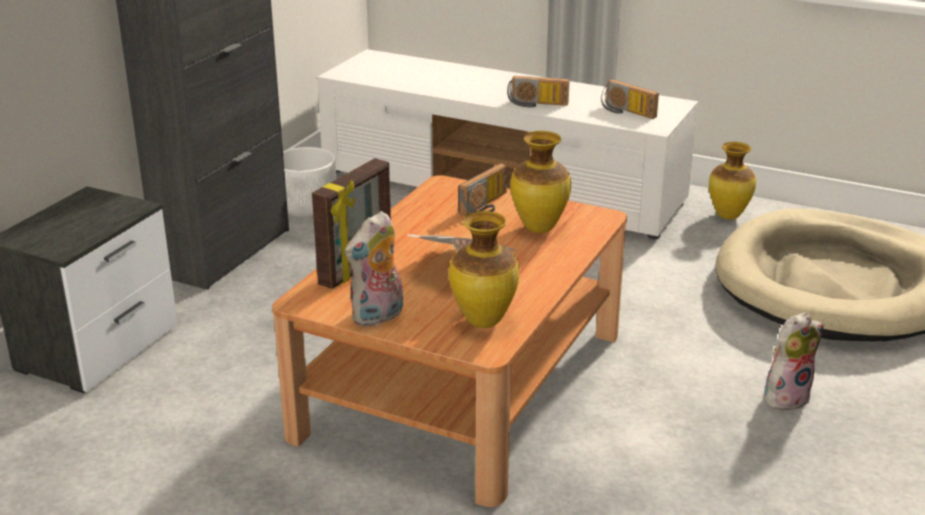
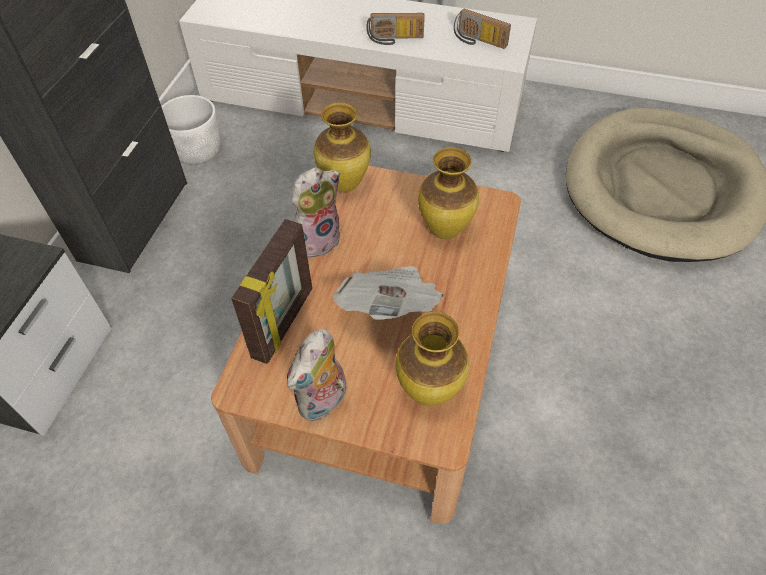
camera: 10 degrees left, 25 degrees up
radio [458,163,507,216] -> none
vase [709,142,756,220] -> vase moved to [314,102,371,193]
plush toy [765,312,824,410] -> plush toy moved to [292,167,340,257]

